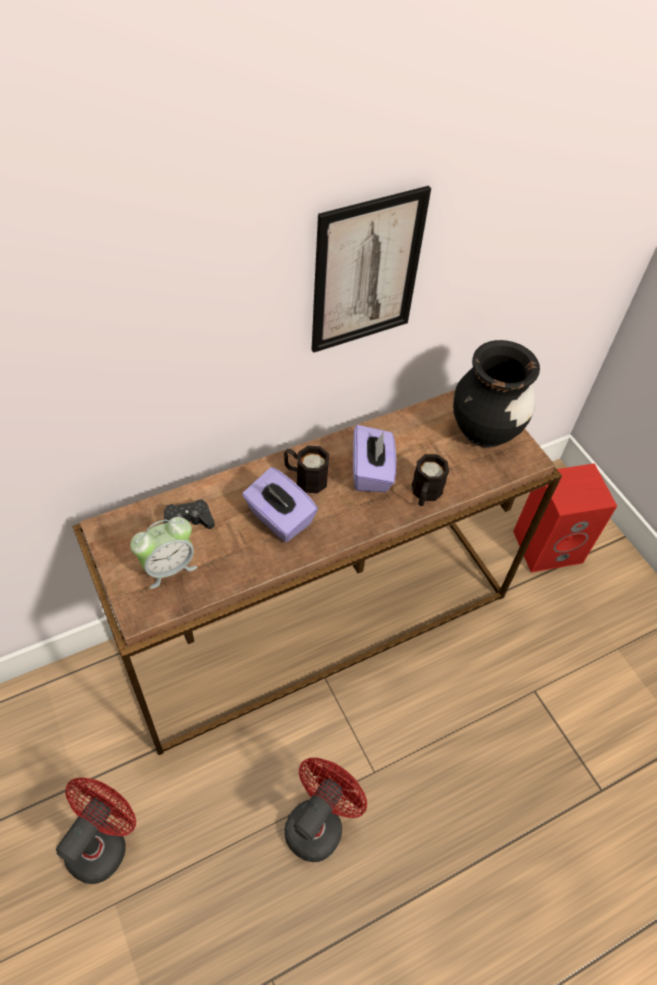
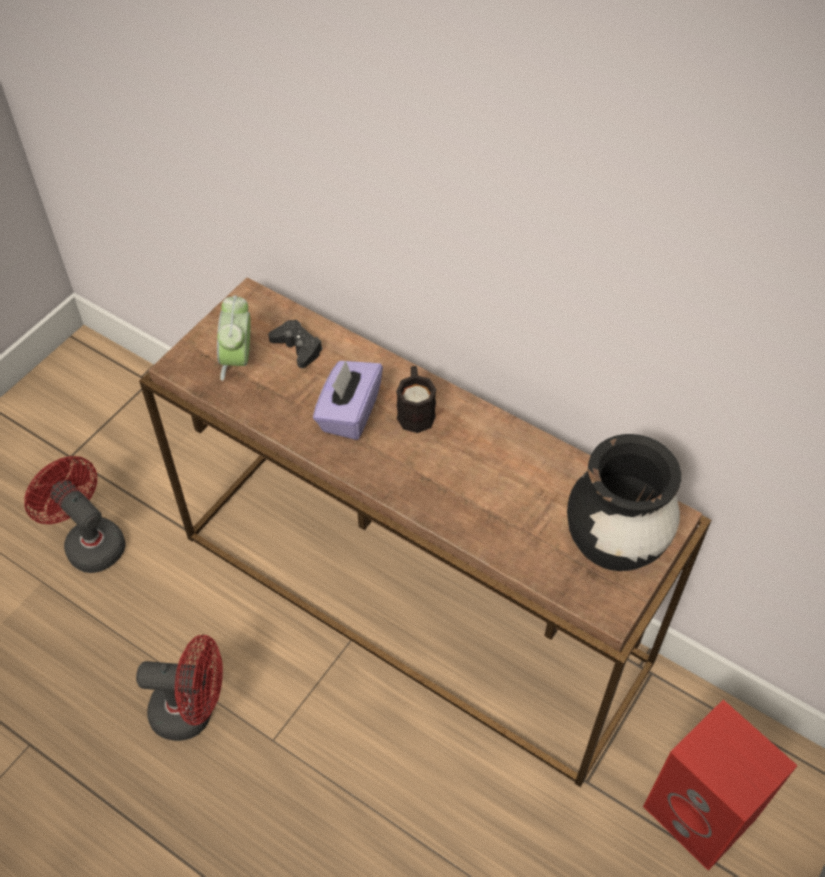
camera: 65 degrees right, 0 degrees up
red fan [56,778,136,884] -> red fan turned 135 degrees counterclockwise [24,456,126,573]
alarm clock [130,517,197,589] -> alarm clock turned 60 degrees clockwise [217,295,251,381]
picture [311,186,431,353] -> none
purple tissue box [353,425,396,492] -> none
black mug [412,454,449,506] -> none

